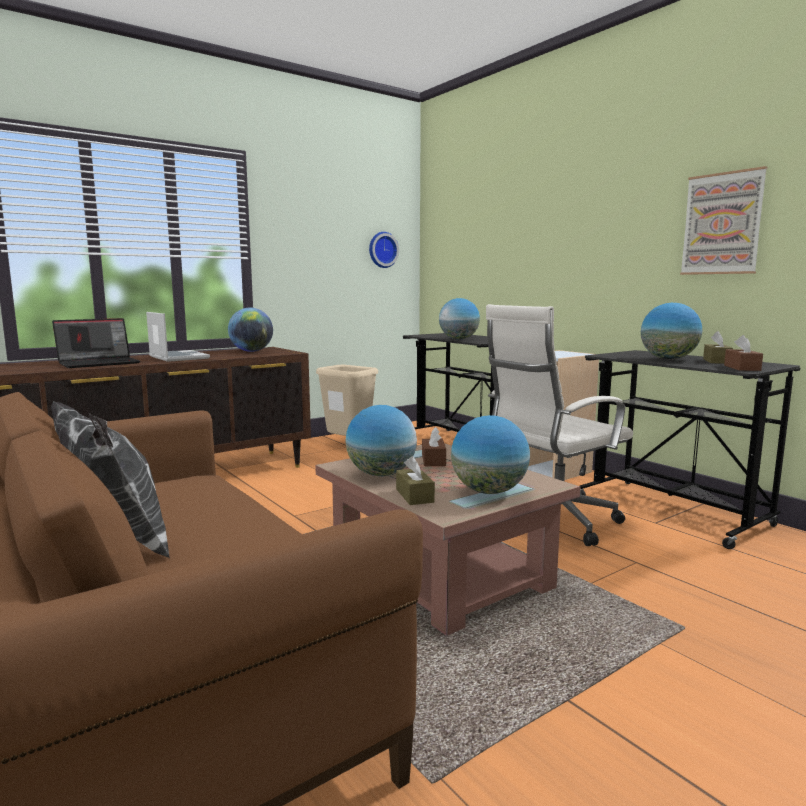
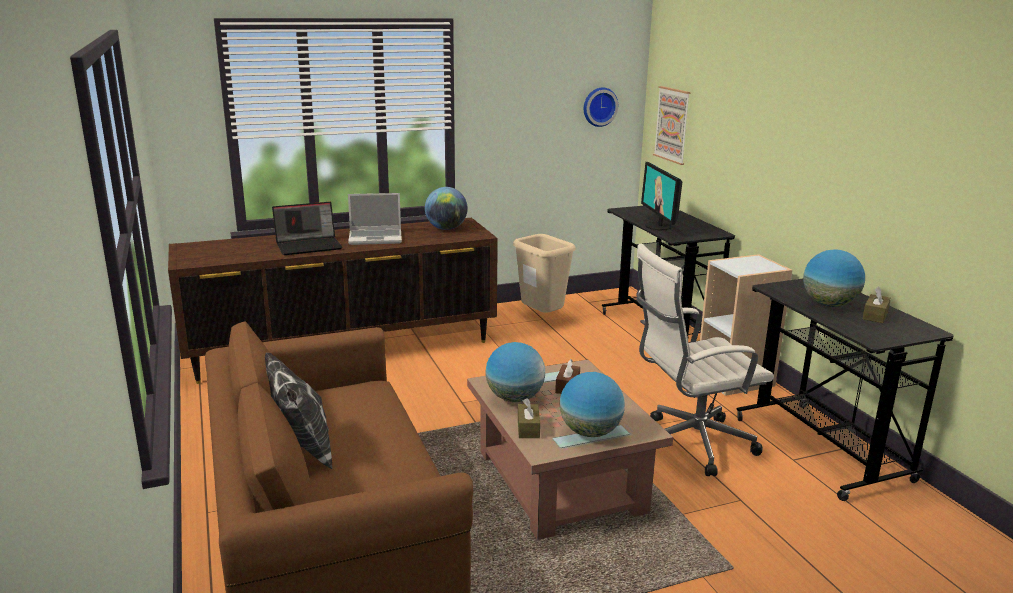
camera: 15 degrees right, 10 degrees up
laptop [146,312,210,362] -> laptop turned 105 degrees clockwise [348,193,402,245]
globe [439,298,480,339] -> monitor [641,162,682,231]
picture [680,166,767,275] -> picture moved to [653,86,691,165]
brown tissue box [724,335,763,371] -> none

